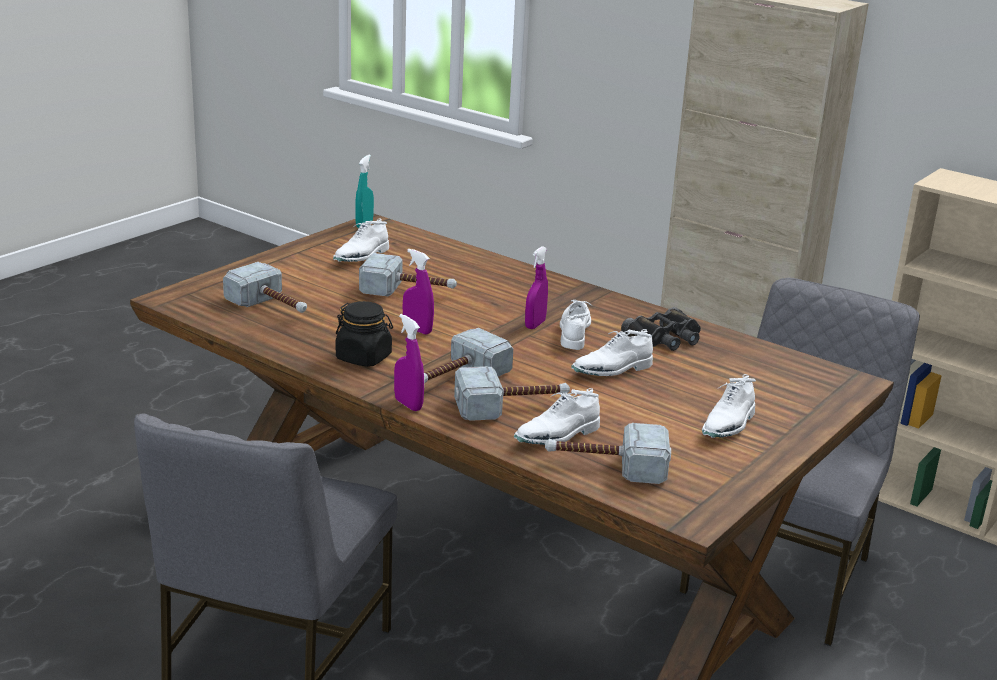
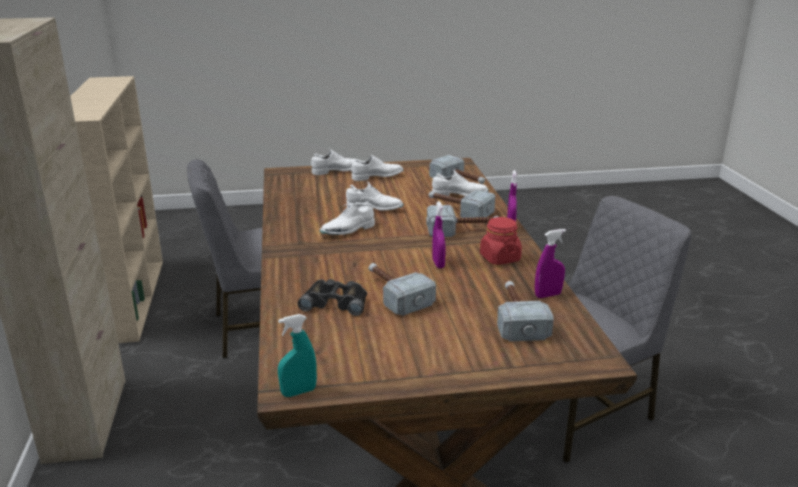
camera: 135 degrees left, 0 degrees up
white shoe [333,218,389,262] -> white shoe moved to [311,148,359,175]
black jar [335,301,393,367] -> red jar [480,217,522,265]
purple spray bottle [525,246,548,329] -> purple spray bottle moved to [535,229,566,298]
black binoculars [621,307,701,351] -> black binoculars moved to [298,279,367,316]

